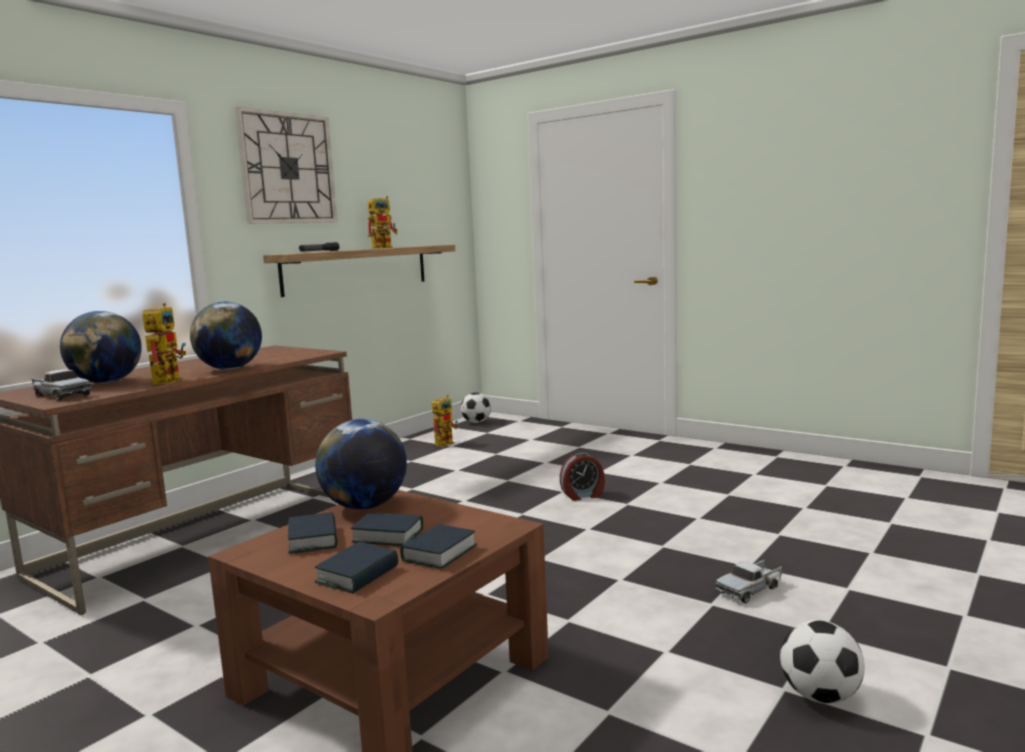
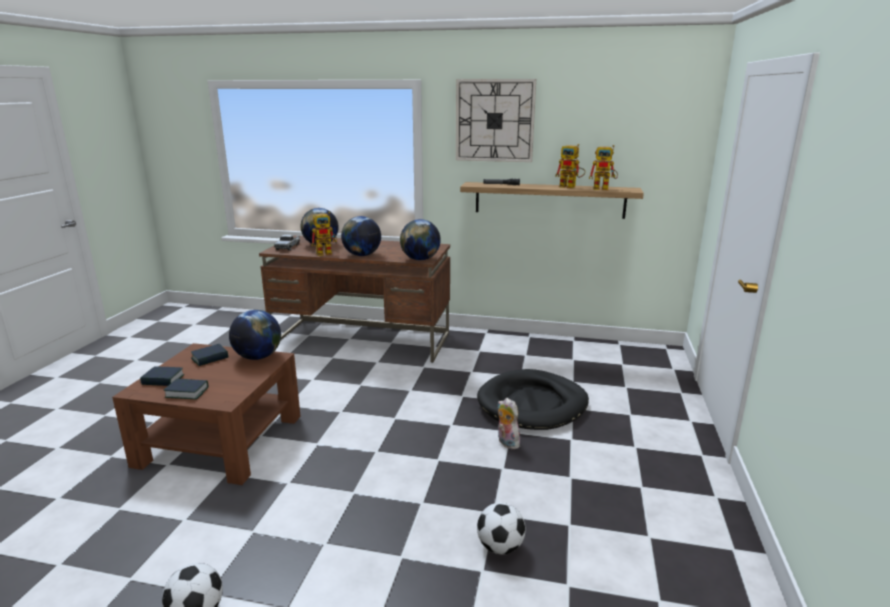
camera: 65 degrees right, 10 degrees up
book [351,512,423,546] -> none
toy robot [432,395,458,447] -> toy robot moved to [589,145,618,190]
football [461,393,491,423] -> football moved to [477,503,526,554]
alarm clock [560,452,605,501] -> plush toy [498,398,520,449]
toy truck [715,560,782,603] -> none
none -> globe [400,219,441,260]
none -> black dog bed [477,369,589,430]

